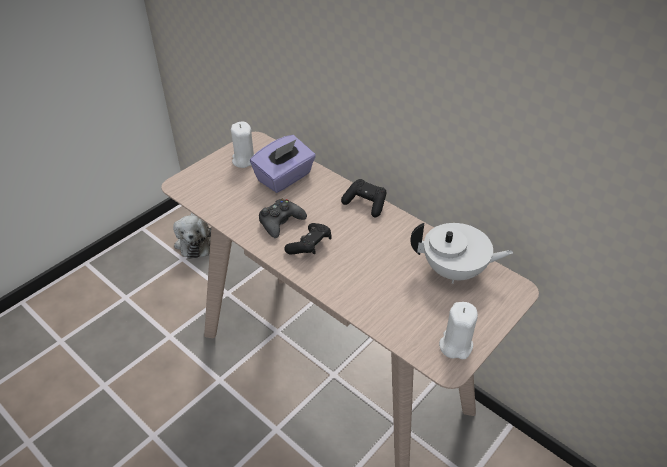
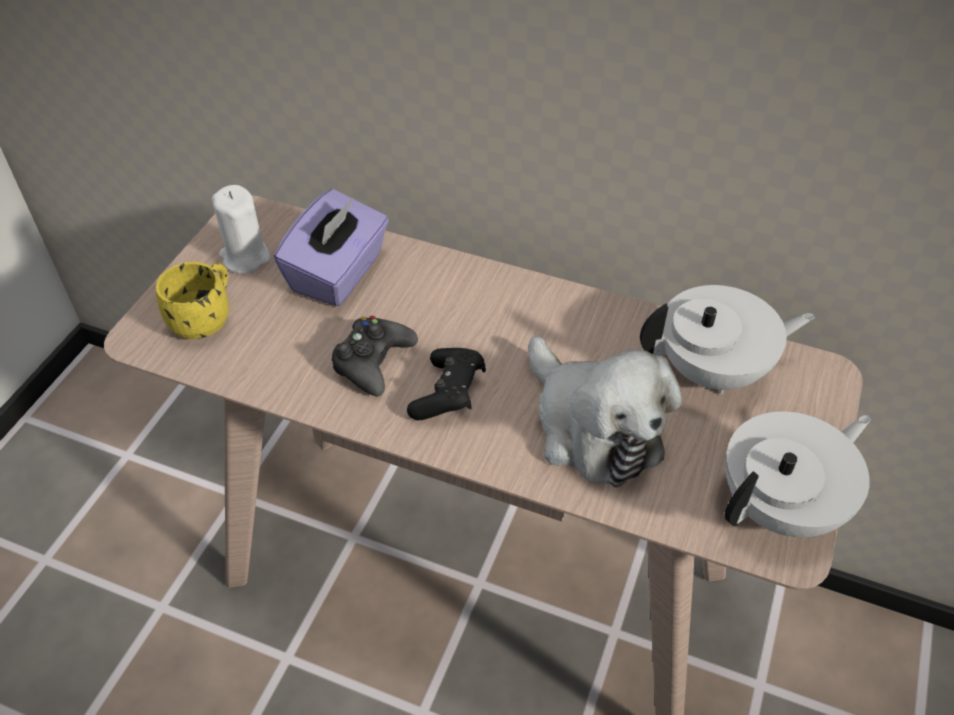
camera: 20 degrees left, 5 degrees up
plush toy [173,213,211,259] -> plush toy moved to [529,336,682,487]
black game controller [341,179,386,217] -> none
white candle [439,302,478,359] -> white teapot [725,411,871,537]
none -> yellow mug [156,262,229,339]

